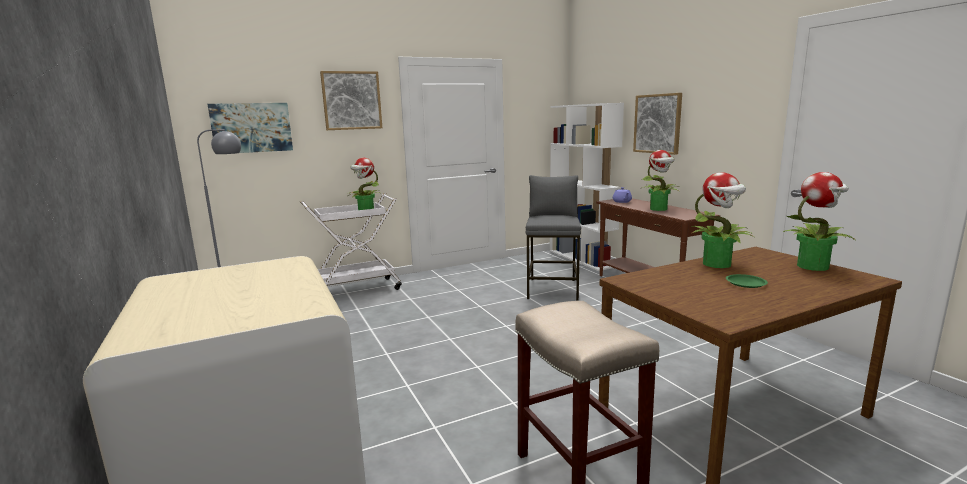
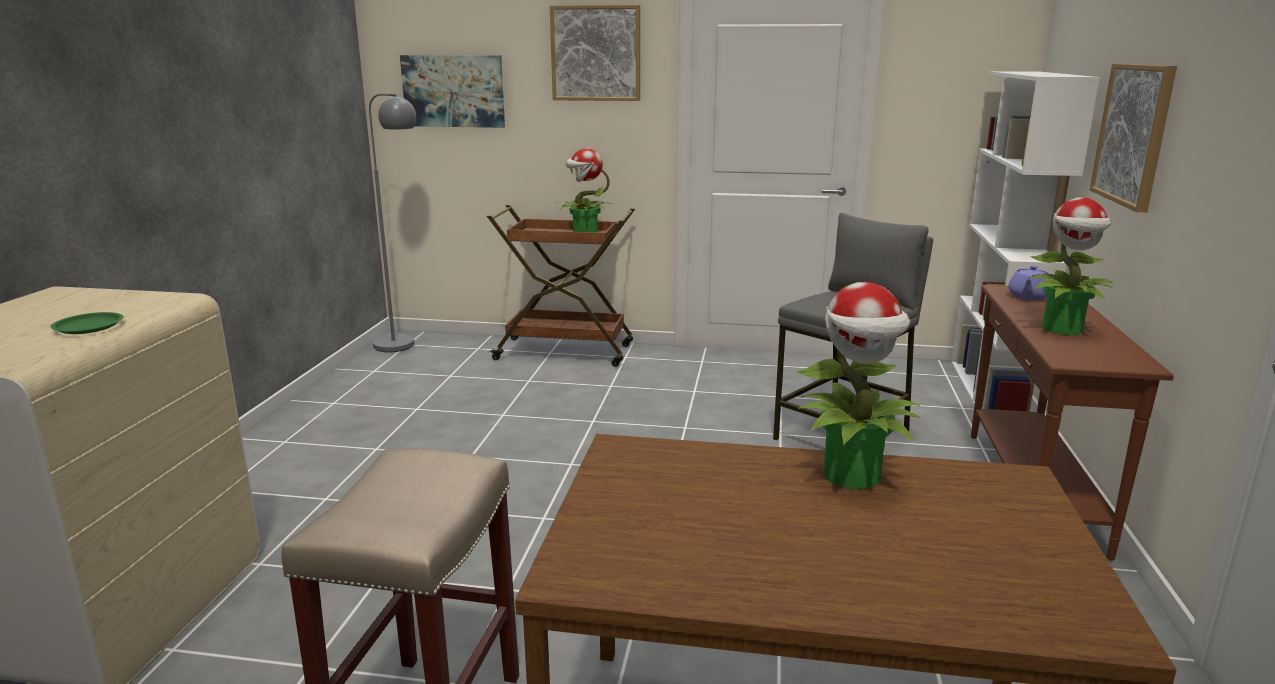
camera: 35 degrees right, 5 degrees up
white cart [300,193,402,290] -> brown cart [487,205,636,367]
green plate [726,274,768,288] -> green plate moved to [50,312,124,334]
potted plant [783,172,856,271] -> none

